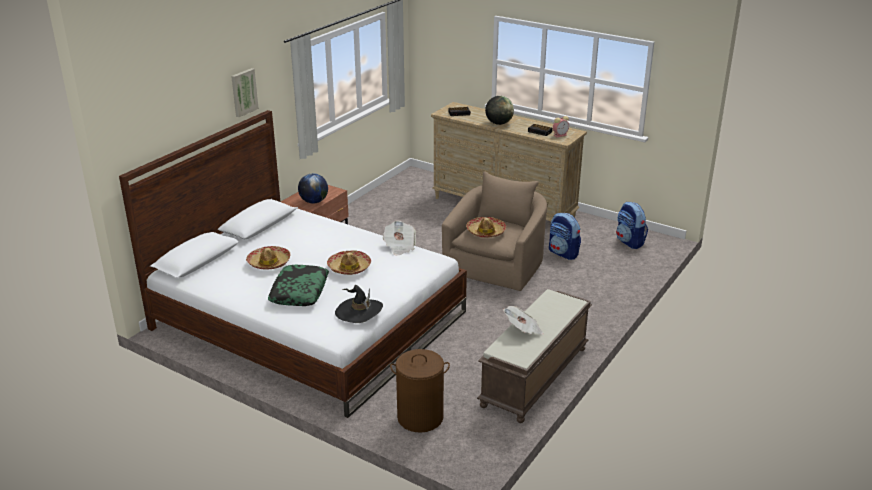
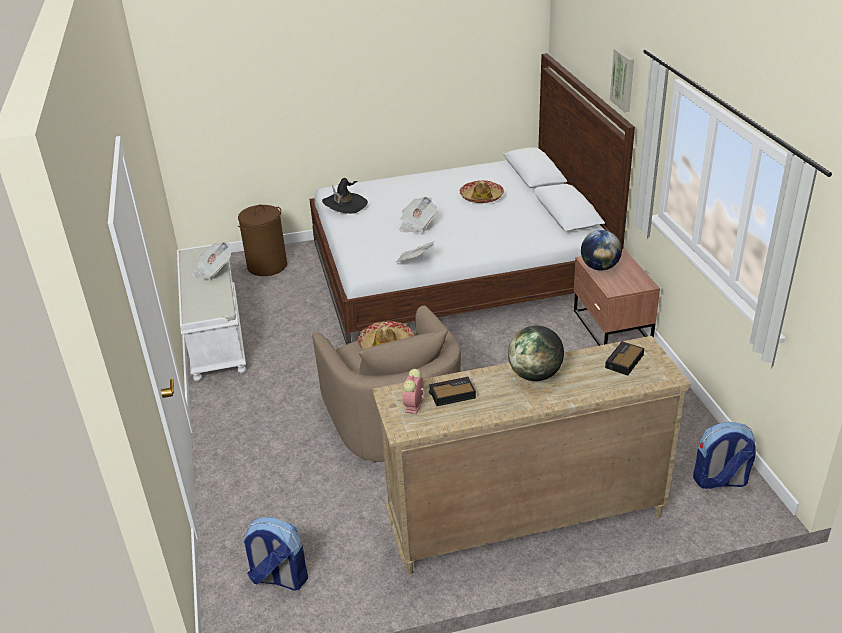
camera: 135 degrees right, 5 degrees up
pillow [268,265,329,306] -> none
hat [327,250,371,275] -> newspaper [399,197,437,233]
brown bench [477,289,592,423] -> white bench [177,245,246,381]
backpack [549,213,581,260] -> backpack moved to [693,422,756,489]

